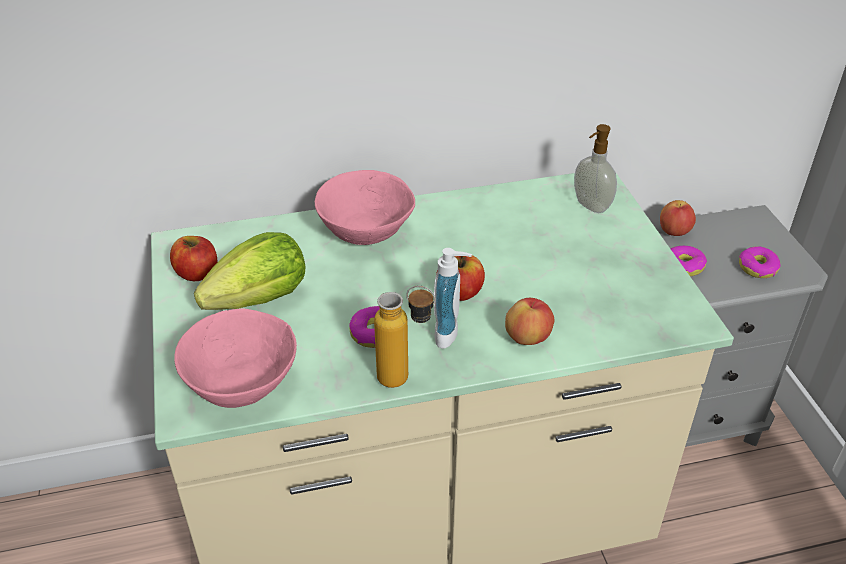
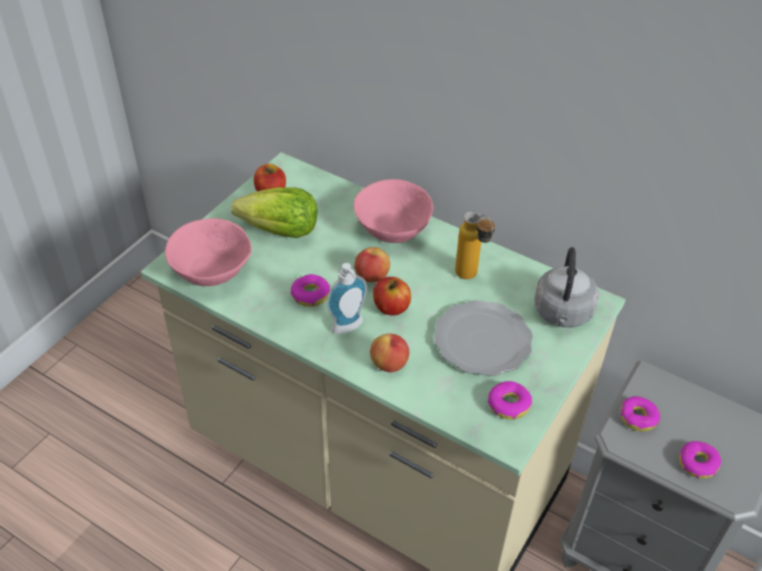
camera: 45 degrees right, 5 degrees up
bottle [374,286,435,388] -> bottle moved to [455,212,495,279]
soap dispenser [574,124,617,213] -> grey kettle [534,247,599,327]
apple [660,200,696,236] -> apple moved to [354,247,390,282]
none -> plate [434,300,533,376]
none -> donut [488,381,532,420]

